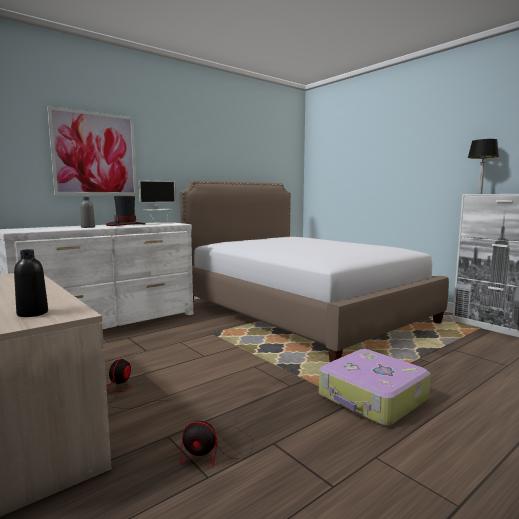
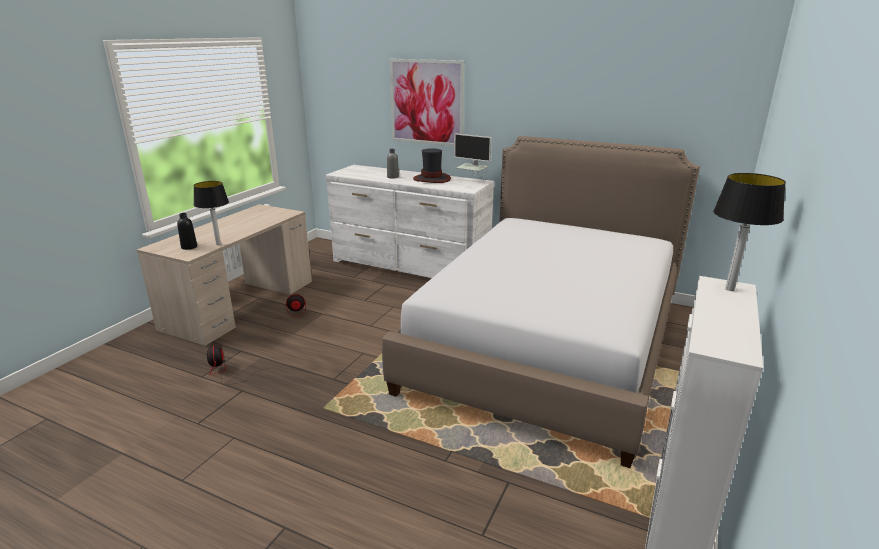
camera: 65 degrees right, 15 degrees up
suitcase [319,349,431,426] -> none
none -> table lamp [193,181,229,245]

